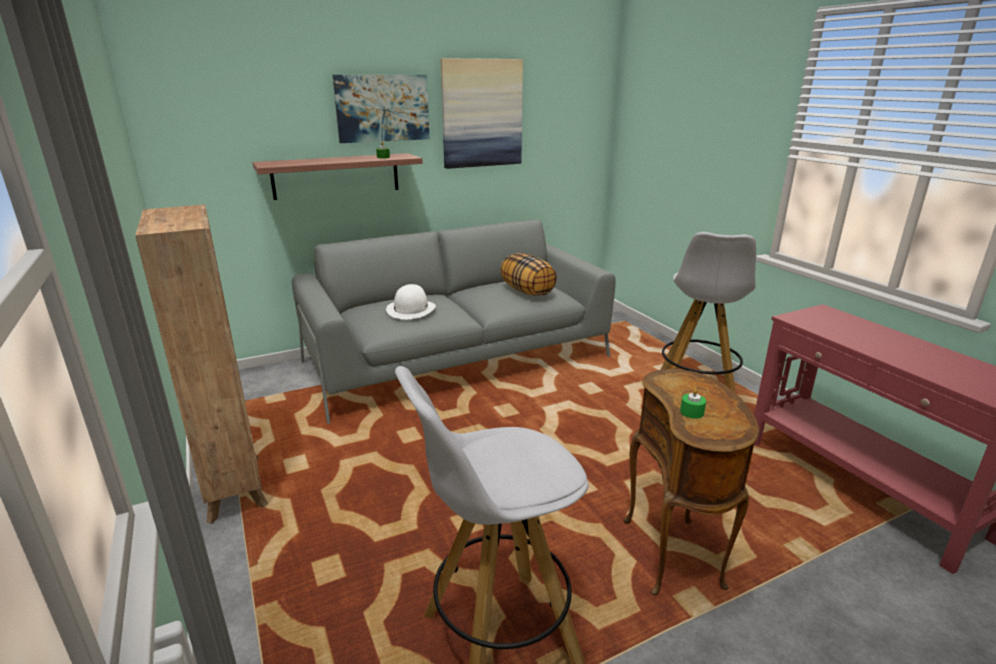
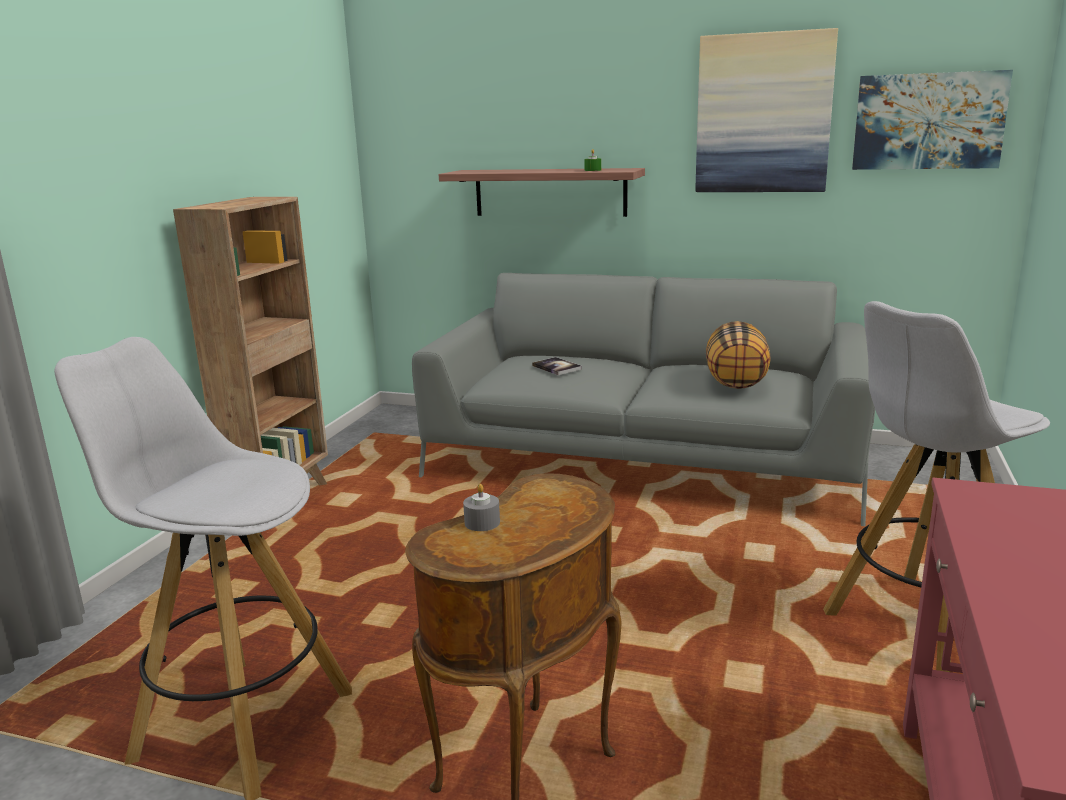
camera: 45 degrees right, 5 degrees down
picture [332,75,430,143] -> picture moved to [852,70,1013,170]
white hat [386,284,436,319] -> book [532,357,582,375]
green candle [680,388,706,419] -> grey candle [463,484,500,531]

